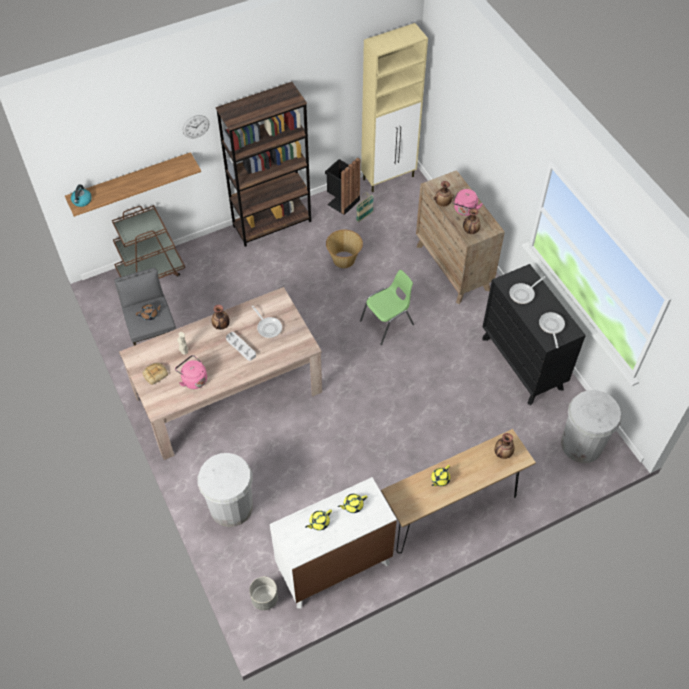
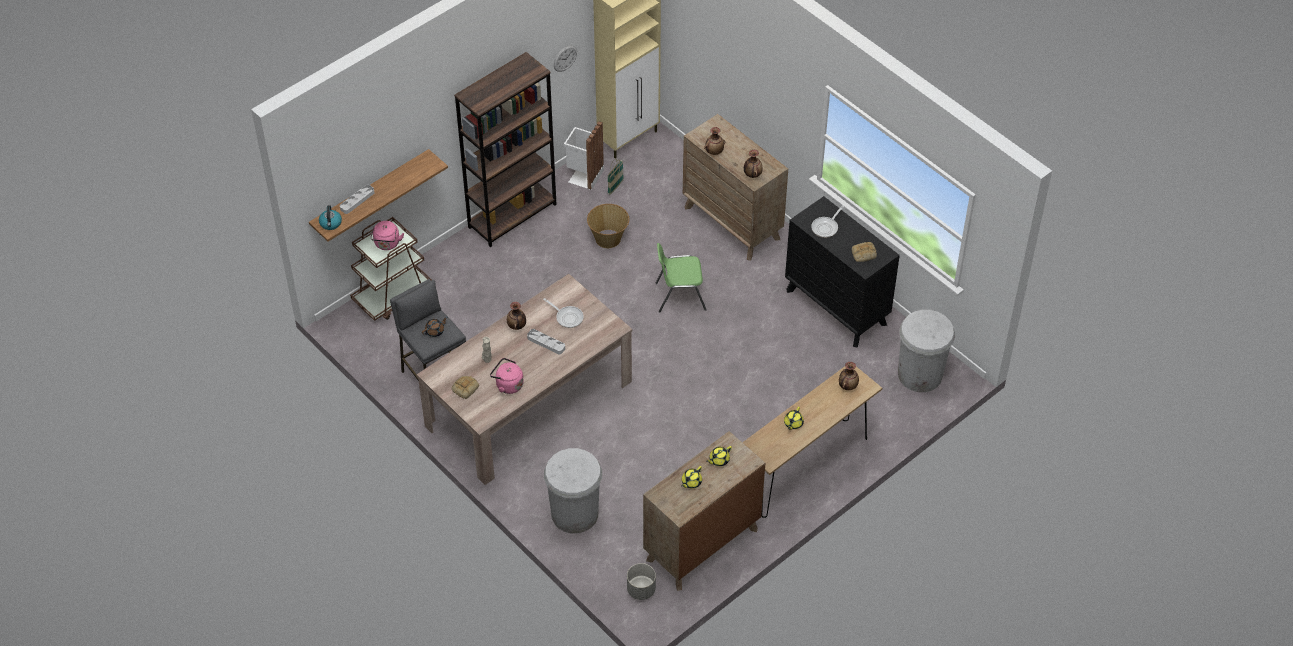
camera: 15 degrees left, 5 degrees down
wall clock [183,115,209,139] -> wall clock moved to [554,45,577,72]
white dresser [270,477,397,609] -> brown dresser [643,431,765,591]
black trash can [325,157,360,215] -> white trash can [564,121,604,190]
green chair [360,270,414,345] -> green chair turned 135 degrees counterclockwise [655,243,707,312]
pink kettle [453,189,483,216] -> pink kettle moved to [370,221,404,250]
frying pan [539,312,565,348] -> bread [852,242,877,262]
none -> grey tray [340,185,374,214]

